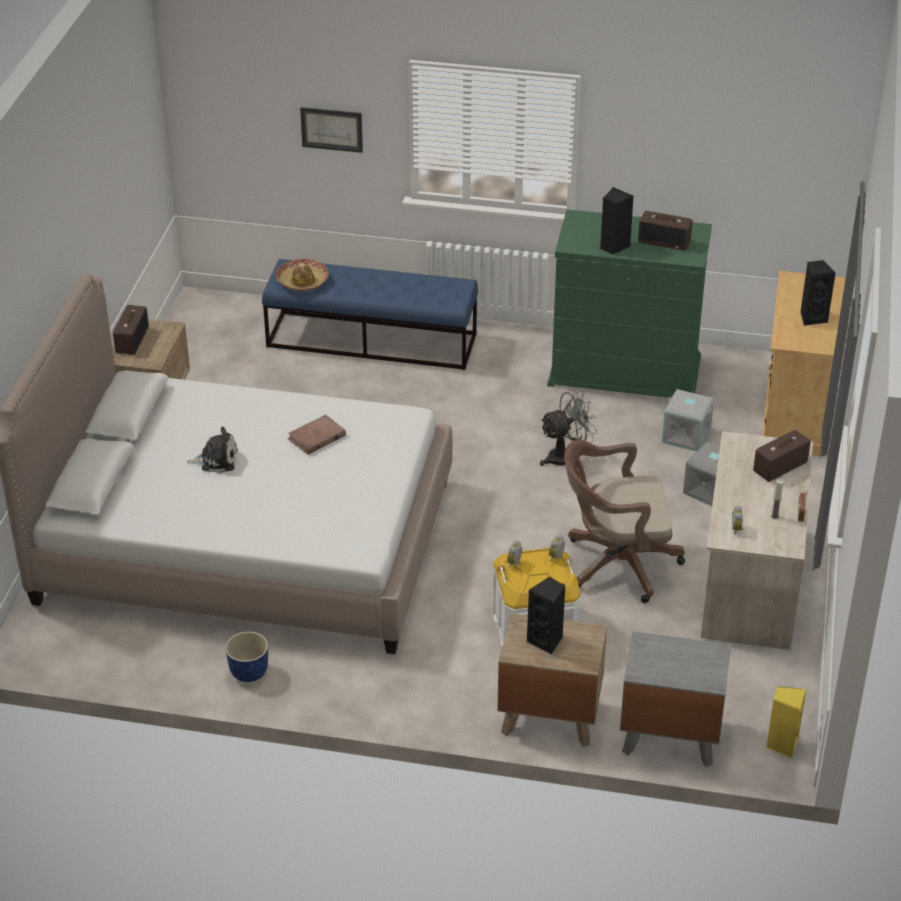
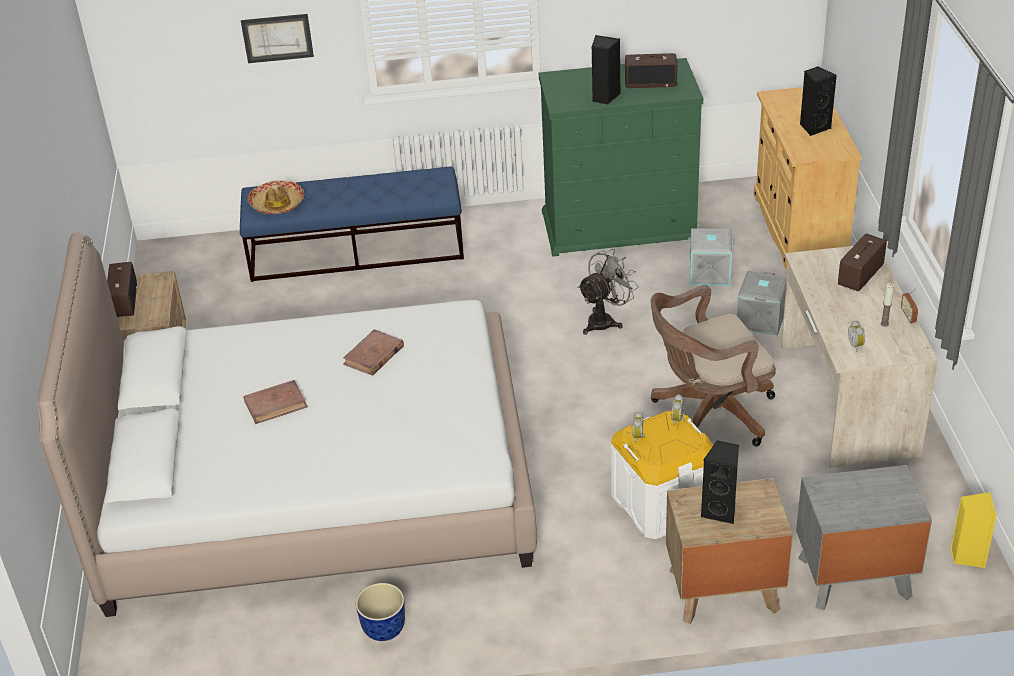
camera: 15 degrees left, 0 degrees up
plush toy [187,427,238,473] -> brown book [243,380,308,424]

